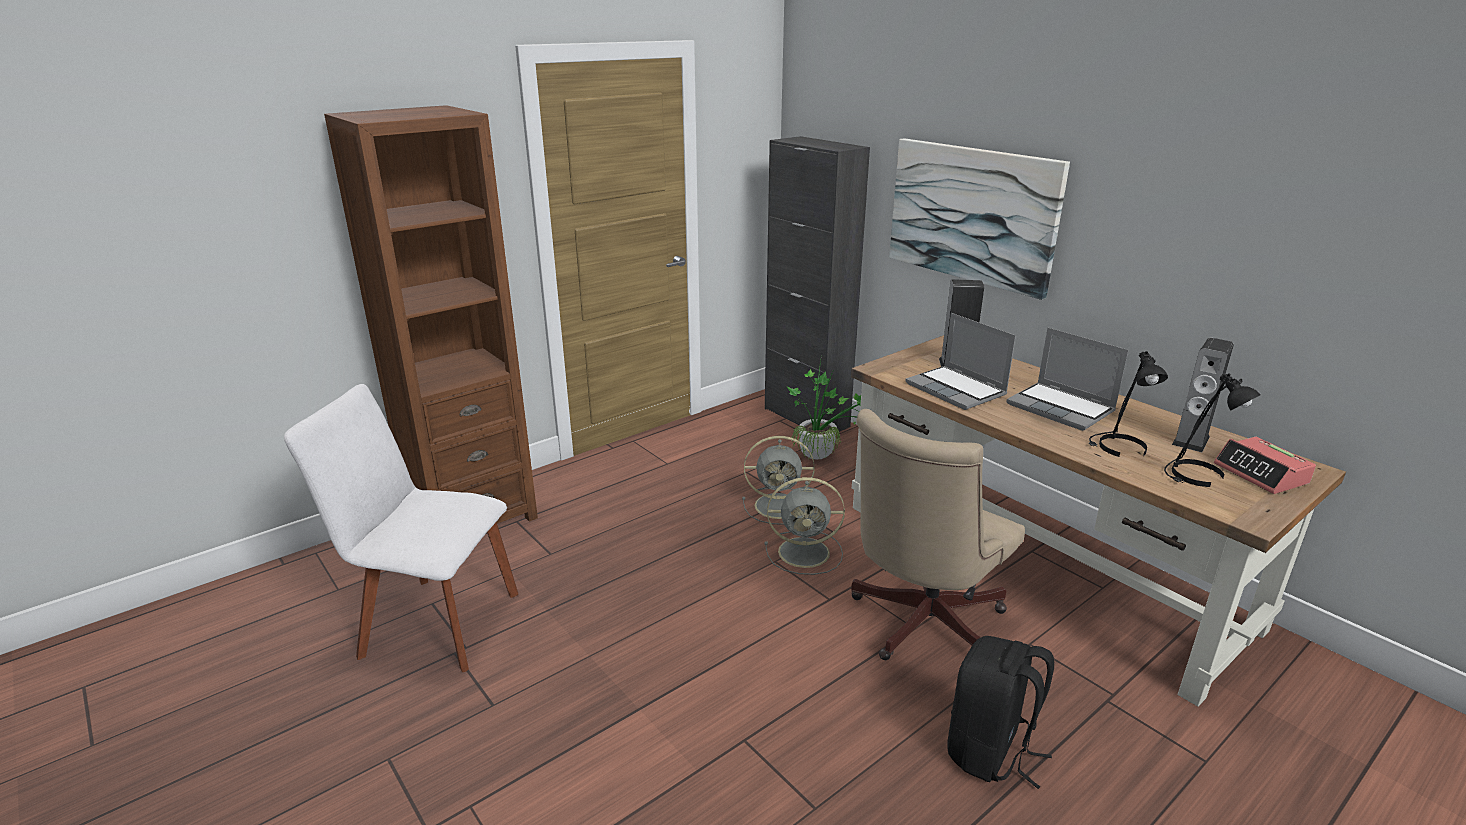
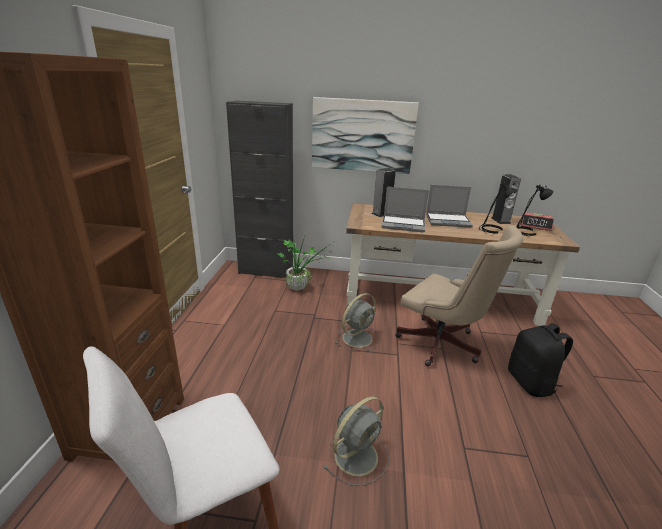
camera: 45 degrees left, 0 degrees up
grey fan [742,436,815,525] -> grey fan moved to [323,397,389,486]
beige office chair [851,409,1025,660] -> beige office chair turned 45 degrees counterclockwise [395,226,523,366]

